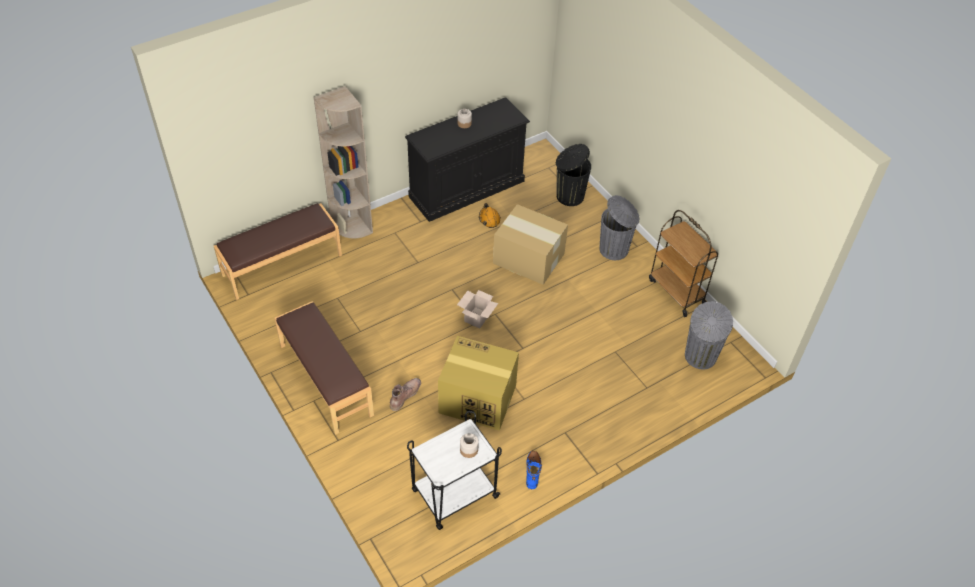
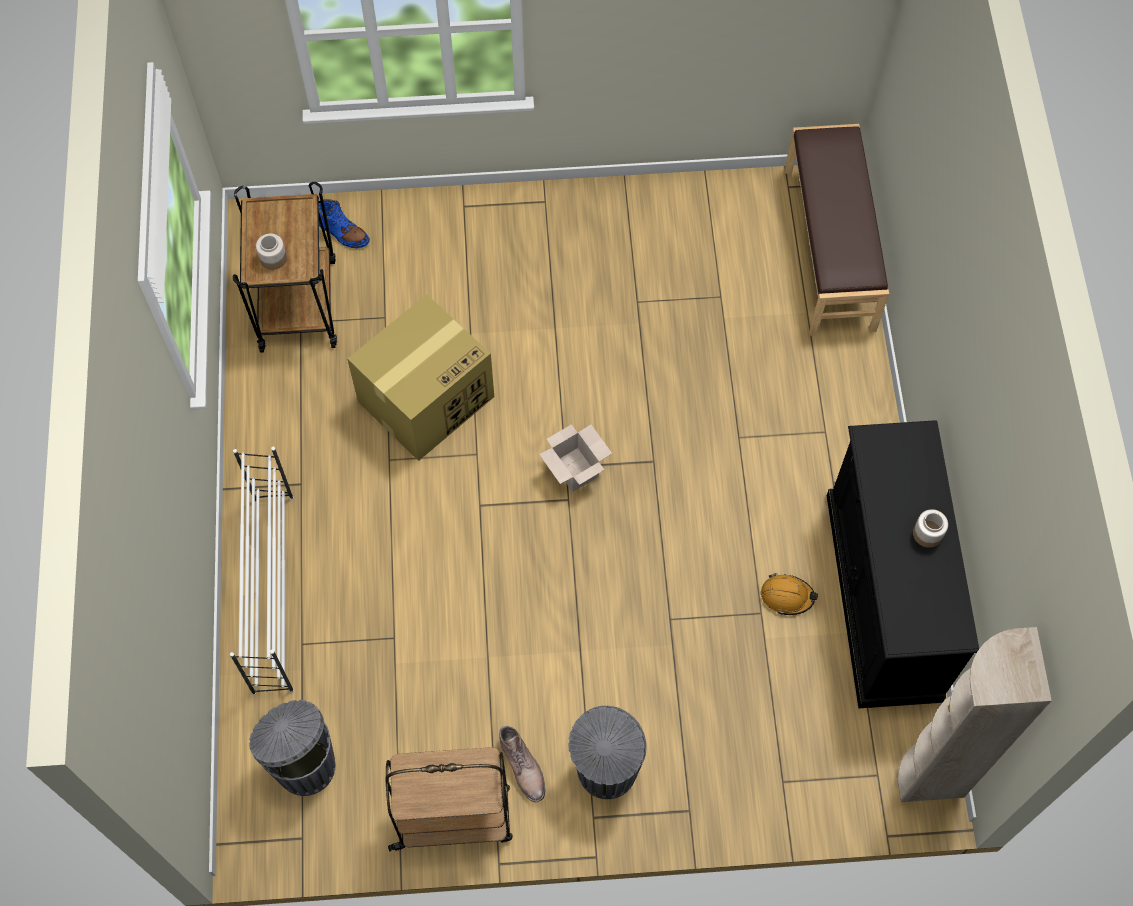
camera: 120 degrees right, 15 degrees up
brown bench [274,301,374,435] -> none
beige bookcase [314,86,373,238] -> beige bookcase moved to [898,627,1052,802]
brown boot [390,378,421,411] -> brown boot moved to [499,726,545,802]
white cart [407,411,502,530] -> brown cart [233,182,337,353]
cardboard box [493,204,568,285] -> none
blue boot [526,451,542,489] -> blue boot moved to [319,199,370,249]
black trash can [556,144,591,206] -> none
none -> white shoe rack [230,447,294,695]

